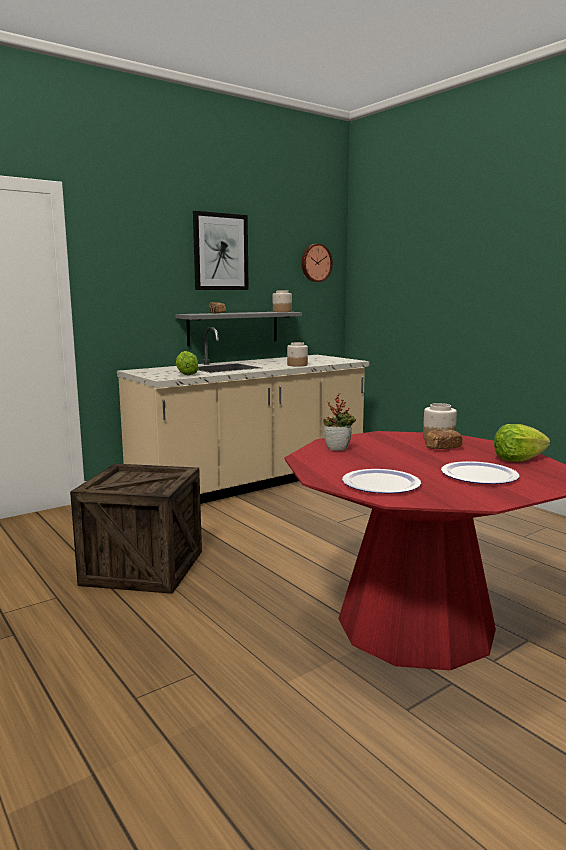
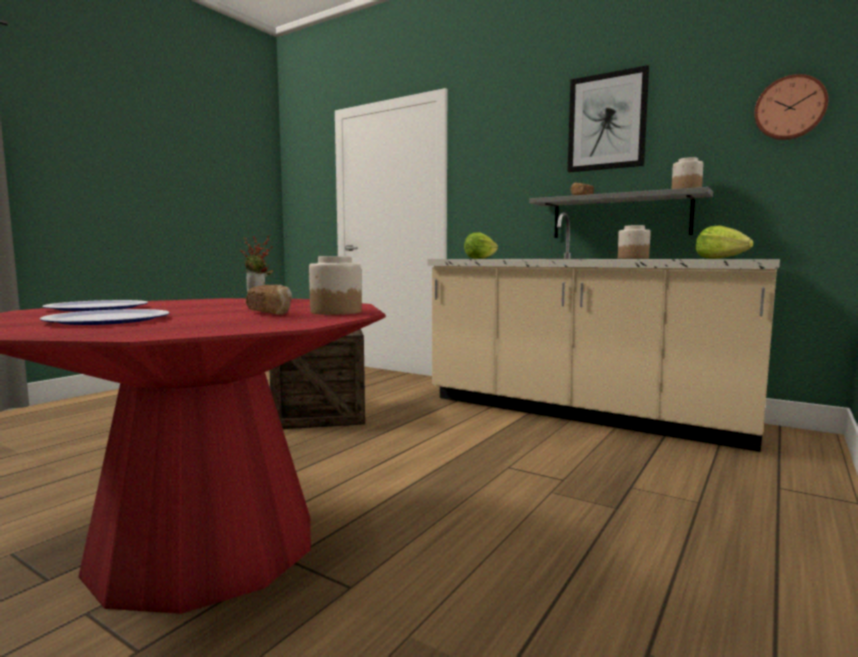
camera: 70 degrees right, 5 degrees down
lettuce [494,424,550,462] -> lettuce moved to [695,226,753,259]

